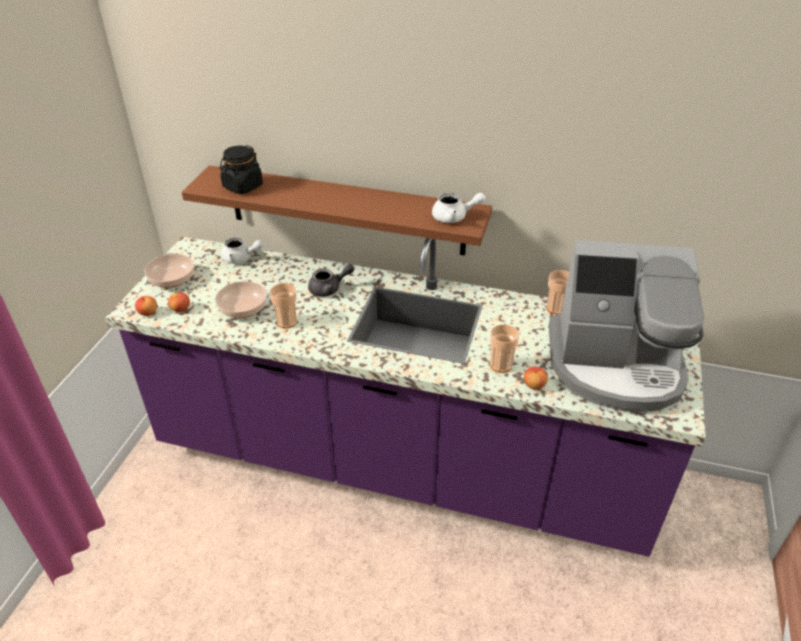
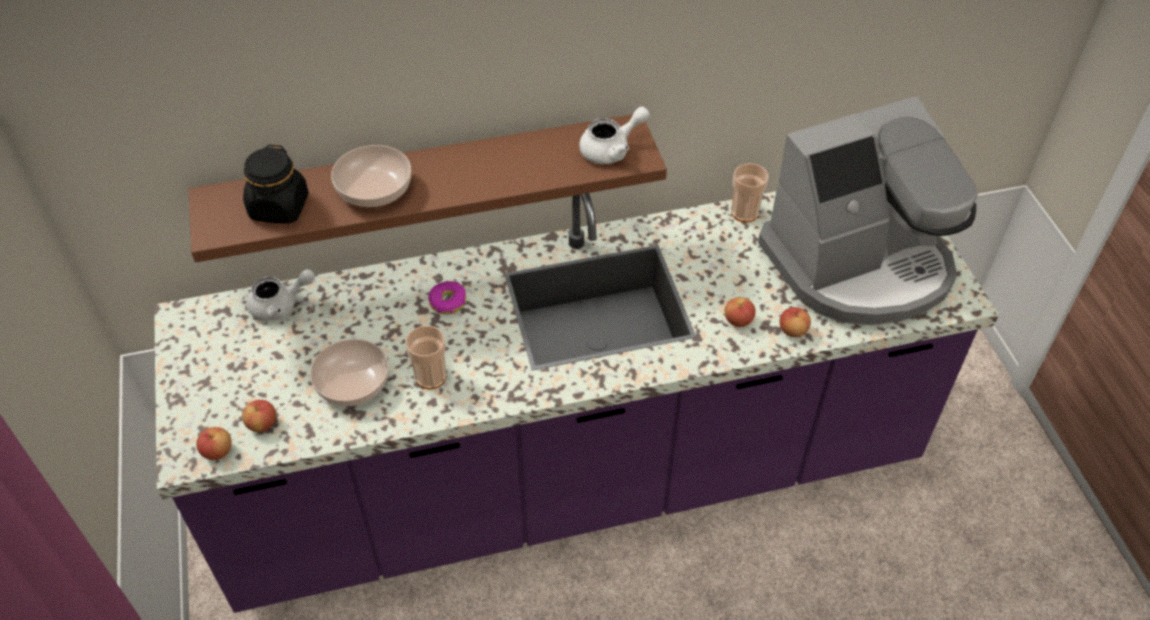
camera: 30 degrees left, 10 degrees up
bowl [144,254,194,288] -> bowl moved to [331,145,411,207]
grey teapot [308,264,354,297] -> donut [428,281,466,315]
cup [490,324,519,373] -> apple [725,297,756,327]

